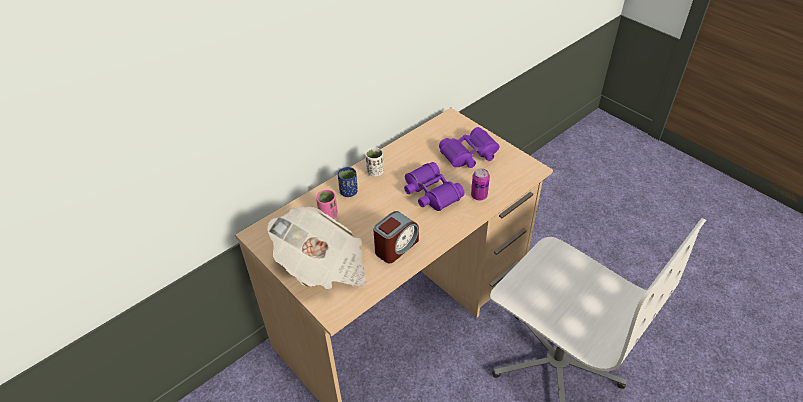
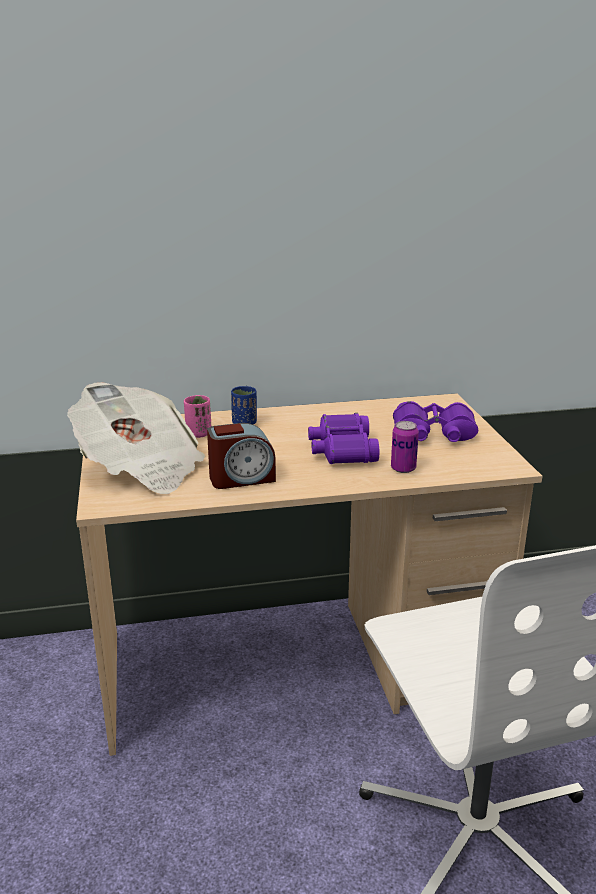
camera: 30 degrees right, 20 degrees down
white cup [365,147,384,177] -> none

